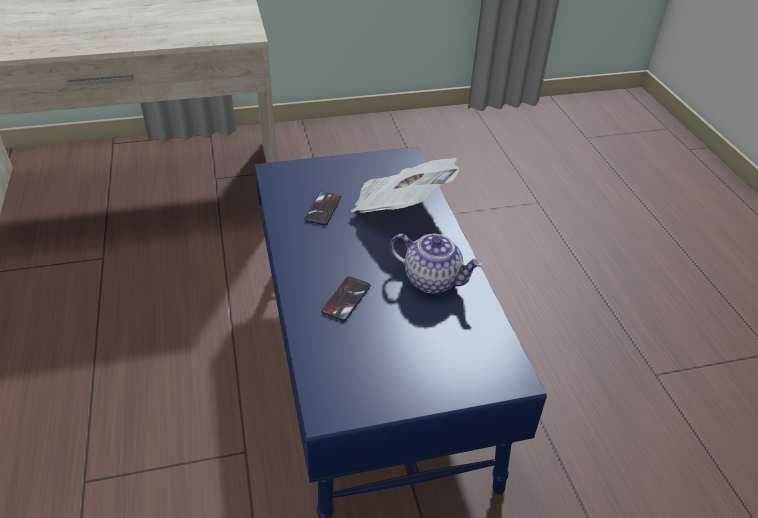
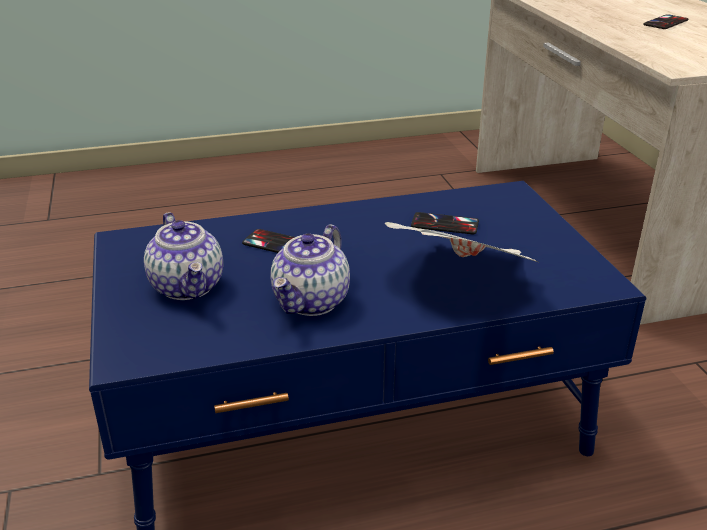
camera: 90 degrees right, 10 degrees down
none -> teapot [144,212,223,300]
none -> phone [643,14,688,29]

